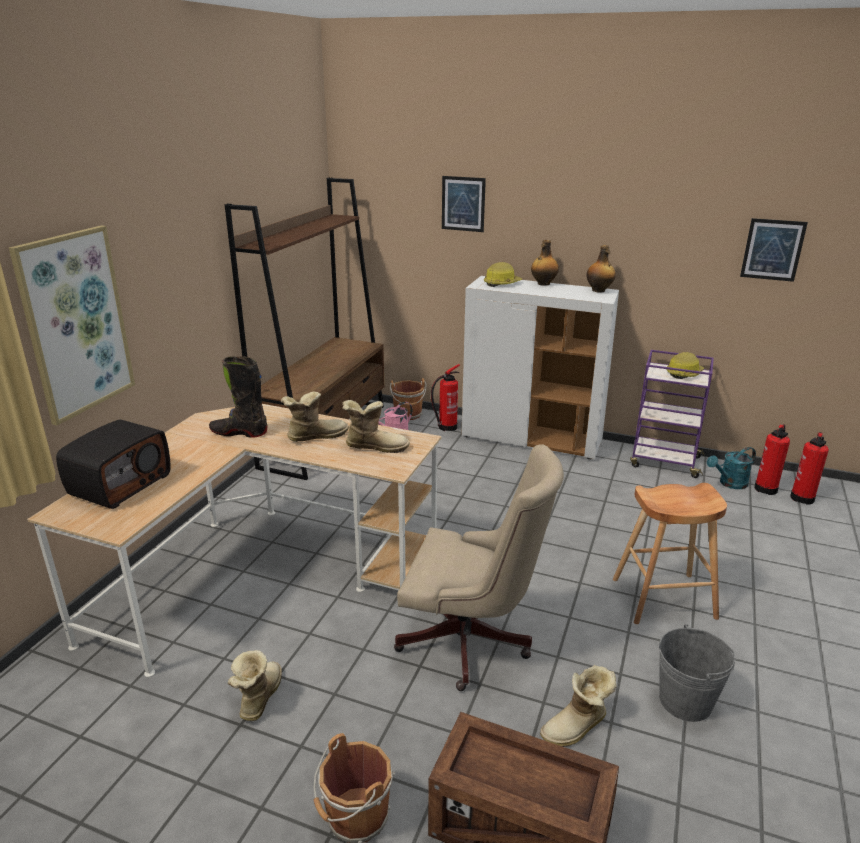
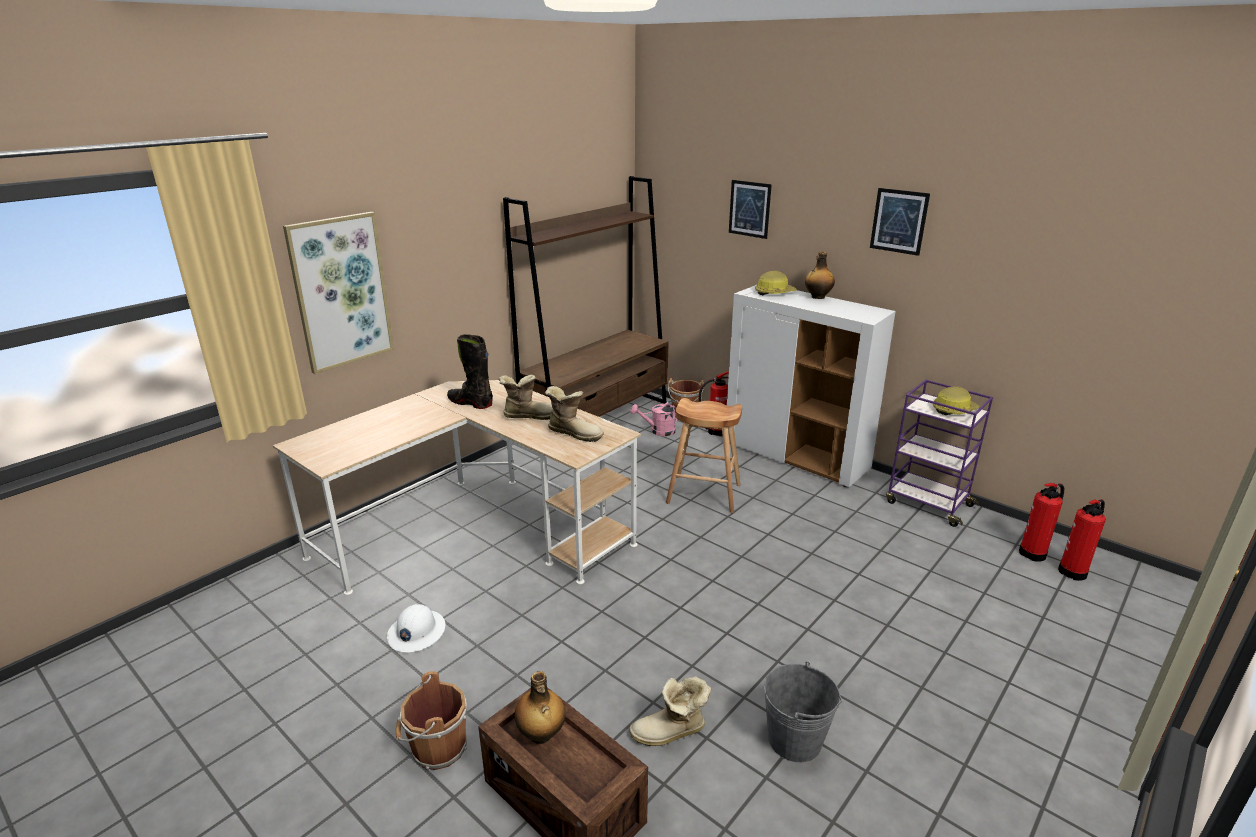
camera: 20 degrees right, 0 degrees up
radio [56,420,170,509] -> none
boot [228,650,282,721] -> white hard hat [387,604,446,653]
beige office chair [394,444,564,691] -> none
bottle [586,245,616,292] -> bottle moved to [515,671,566,744]
brown stool [613,483,727,624] -> brown stool moved to [666,398,742,513]
turquoise watering can [707,447,756,489] -> none
picture [740,218,808,282] -> picture moved to [870,188,930,256]

